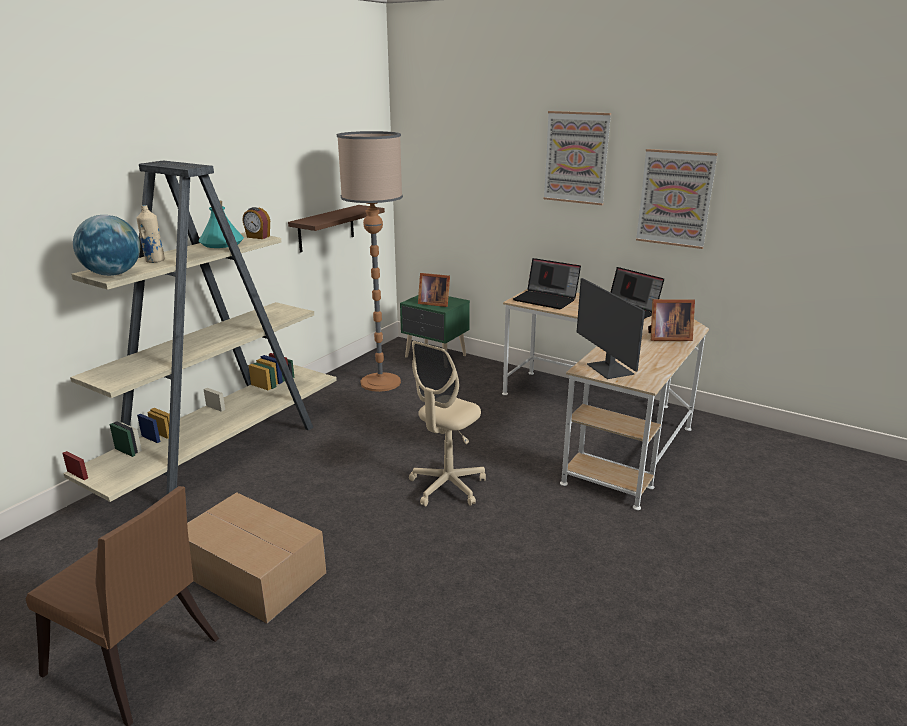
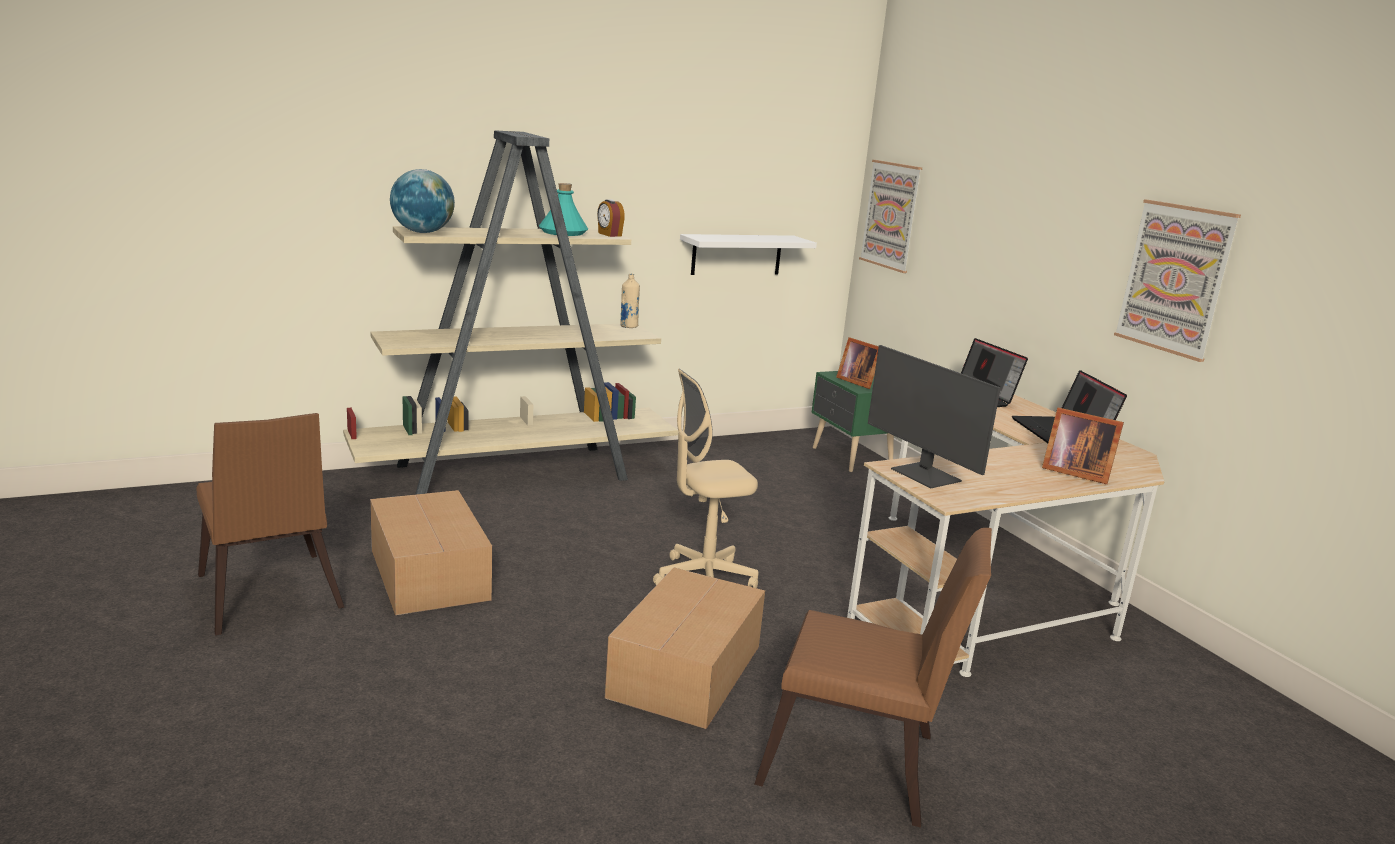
camera: 30 degrees right, 5 degrees down
beige bottle [136,205,165,263] -> beige bottle moved to [620,274,640,328]
brown shelf [288,205,385,253] -> white shelf [680,234,817,275]
floor lamp [337,131,403,392] -> none
picture [543,111,611,205] -> picture moved to [859,160,922,273]
monitor [577,278,645,379] -> monitor turned 45 degrees counterclockwise [868,345,1001,488]
none -> cardboard box [605,567,765,729]
none -> brown chair [755,528,992,827]

